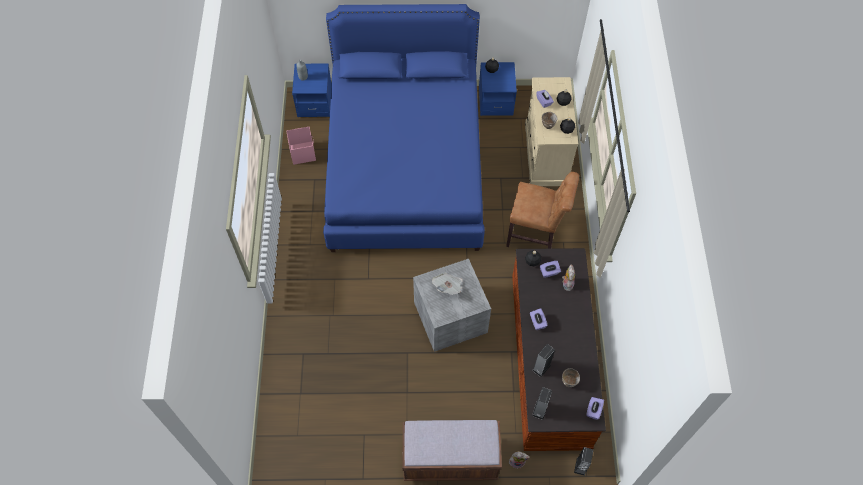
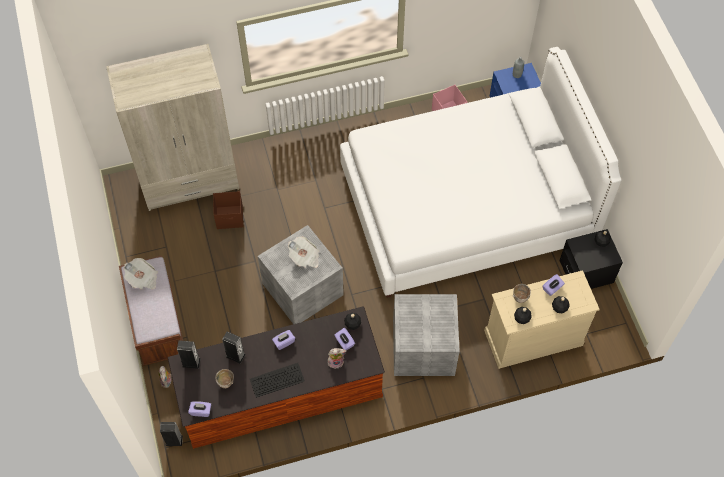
camera: 75 degrees right, 0 degrees up
blue bed [323,4,485,252] -> white bed [340,47,622,298]
blue nightstand [479,62,517,116] -> black nightstand [559,229,623,289]
brown chair [506,172,579,249] -> grey storage box [393,294,460,376]
none -> beige wardrobe [106,44,239,211]
none -> newspaper [124,258,158,290]
none -> brown storage box [213,191,244,229]
none -> keyboard [250,363,305,398]

